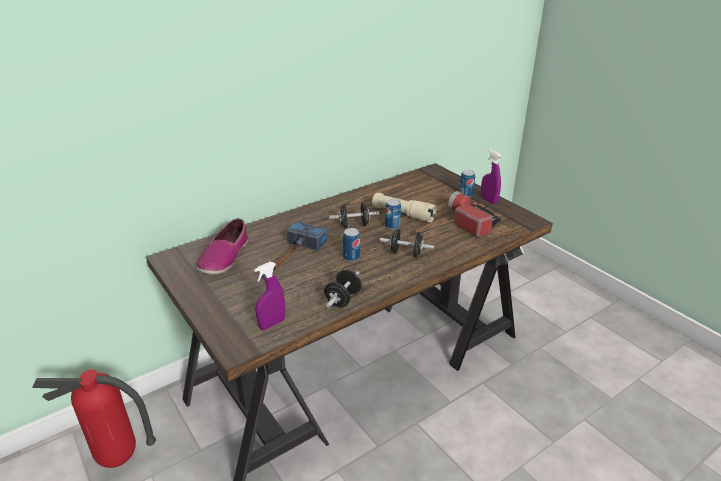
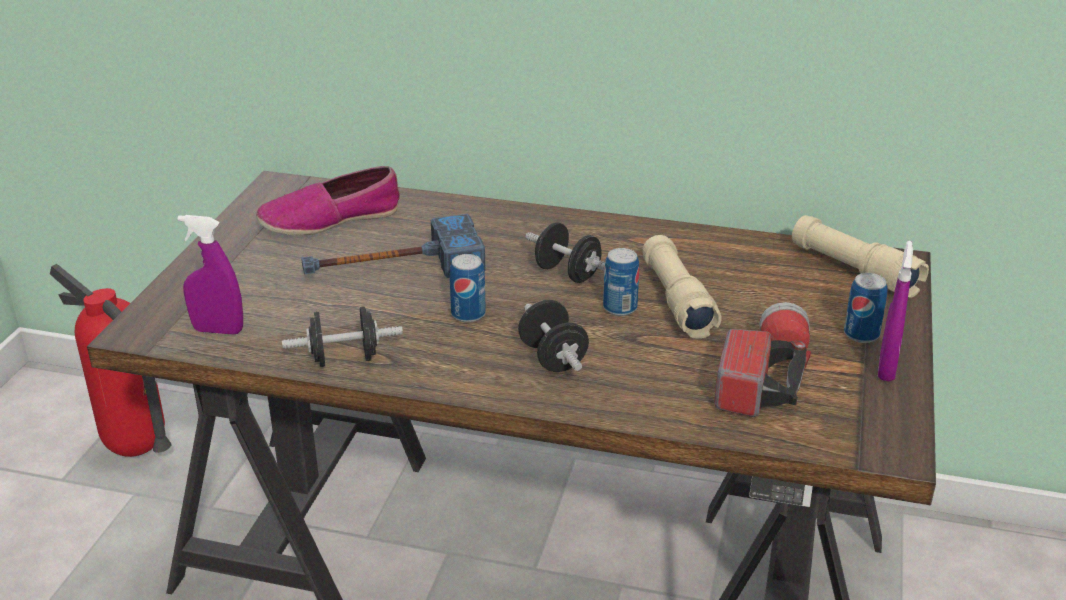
camera: 50 degrees right, 0 degrees up
none -> beige flashlight [792,215,929,298]

